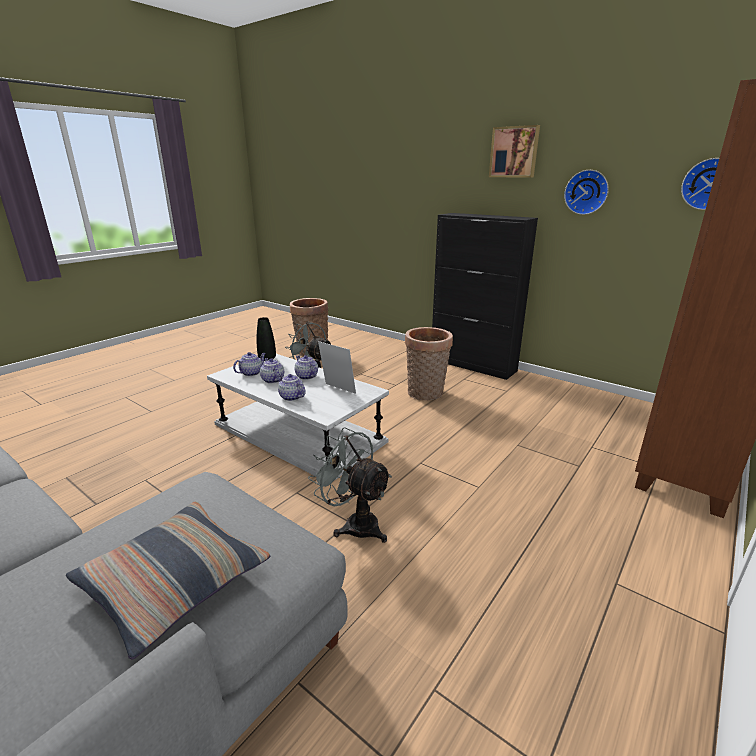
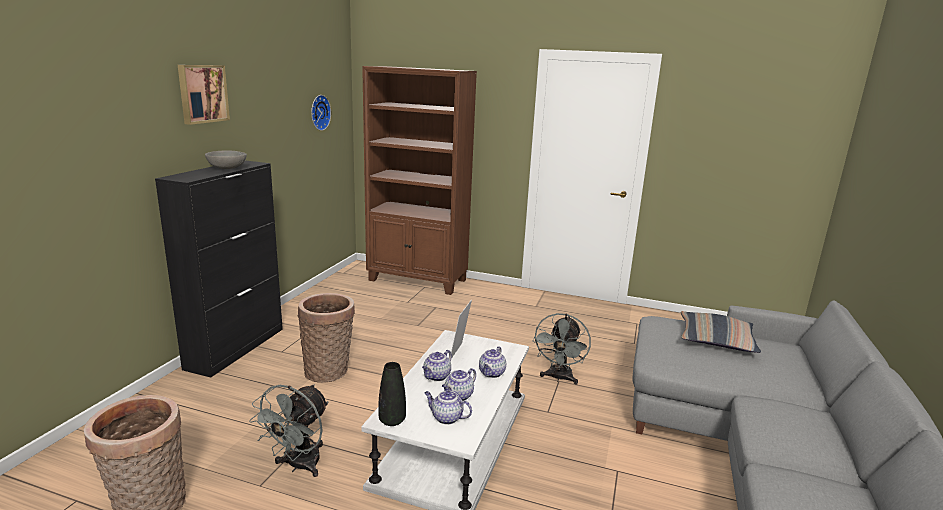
camera: 110 degrees left, 5 degrees down
wall clock [564,170,609,215] -> none
none -> grey bowl [205,150,247,169]

